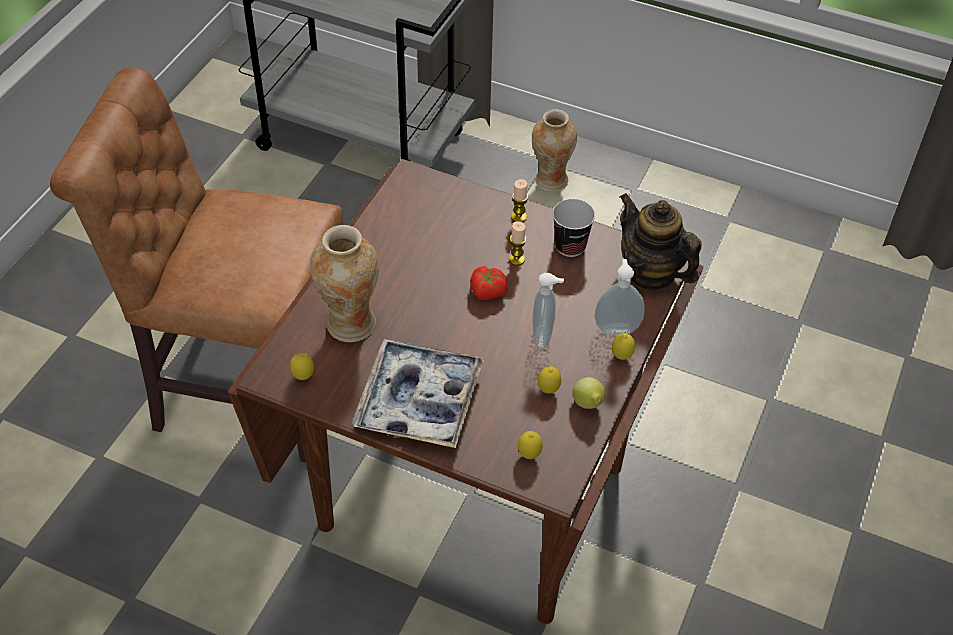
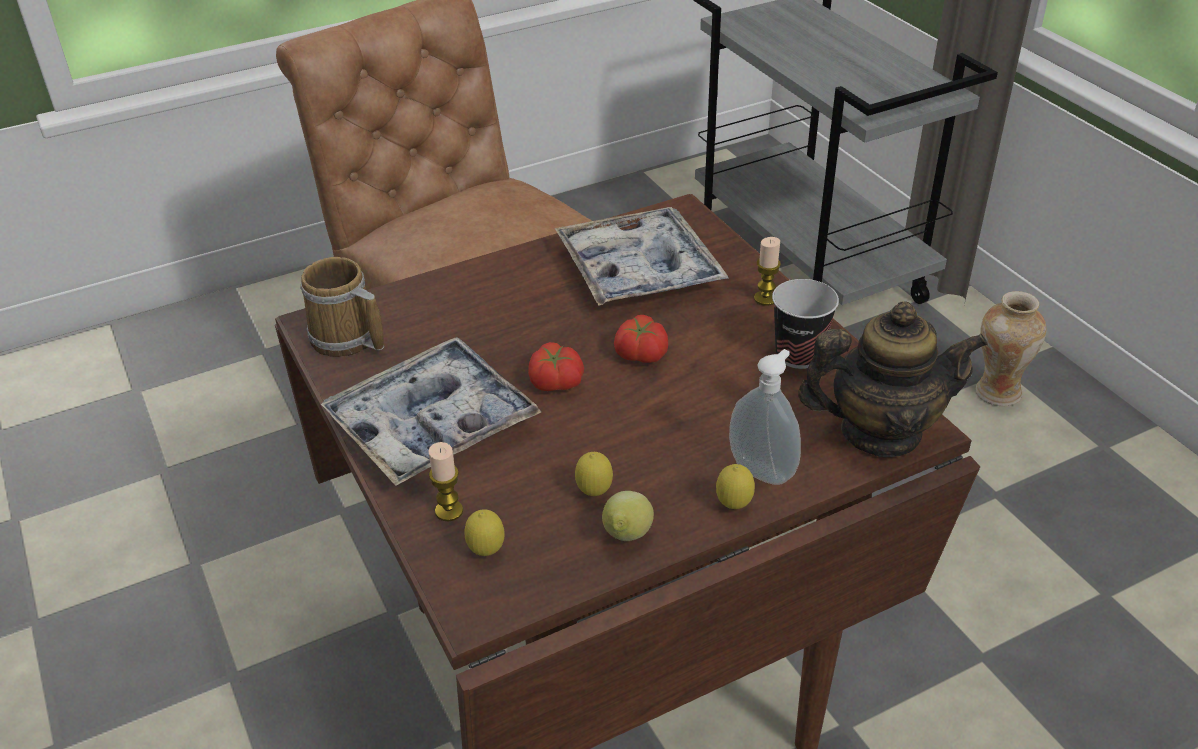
camera: 40 degrees right, 10 degrees down
lemon [290,353,314,380] -> mug [300,257,384,357]
vase [310,225,379,342] -> none
candle [509,221,527,266] -> candle moved to [428,442,463,521]
soap dispenser [532,273,564,349] -> none
teapot [620,193,701,291] -> teapot turned 90 degrees clockwise [798,302,988,457]
none -> tomato [528,342,584,391]
none -> tray [555,207,729,306]

